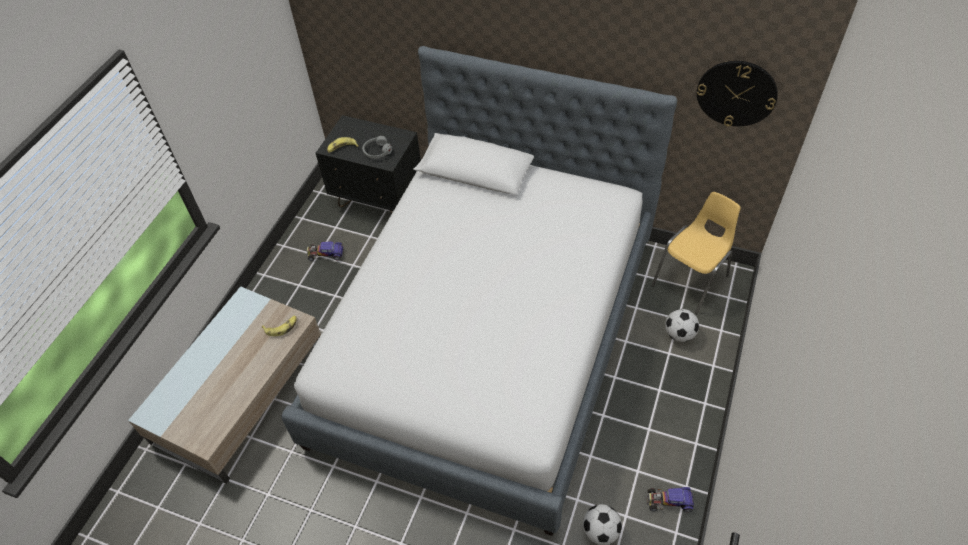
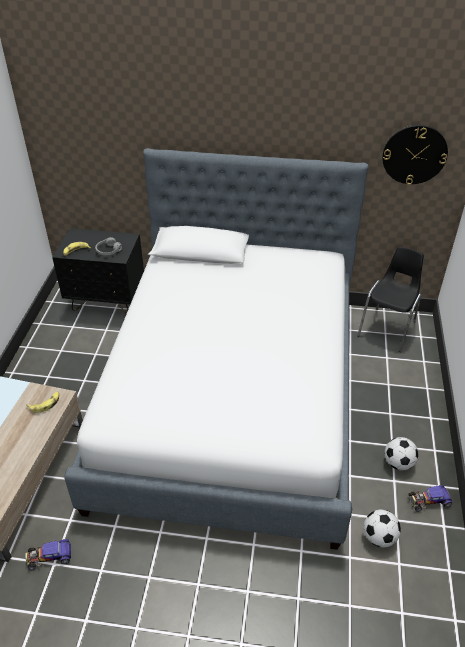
camera: 15 degrees left, 10 degrees down
toy car [307,241,343,261] -> toy car moved to [25,539,71,570]
yellow chair [651,192,741,314] -> black chair [357,247,424,352]
football [665,309,699,342] -> football moved to [385,437,418,470]

